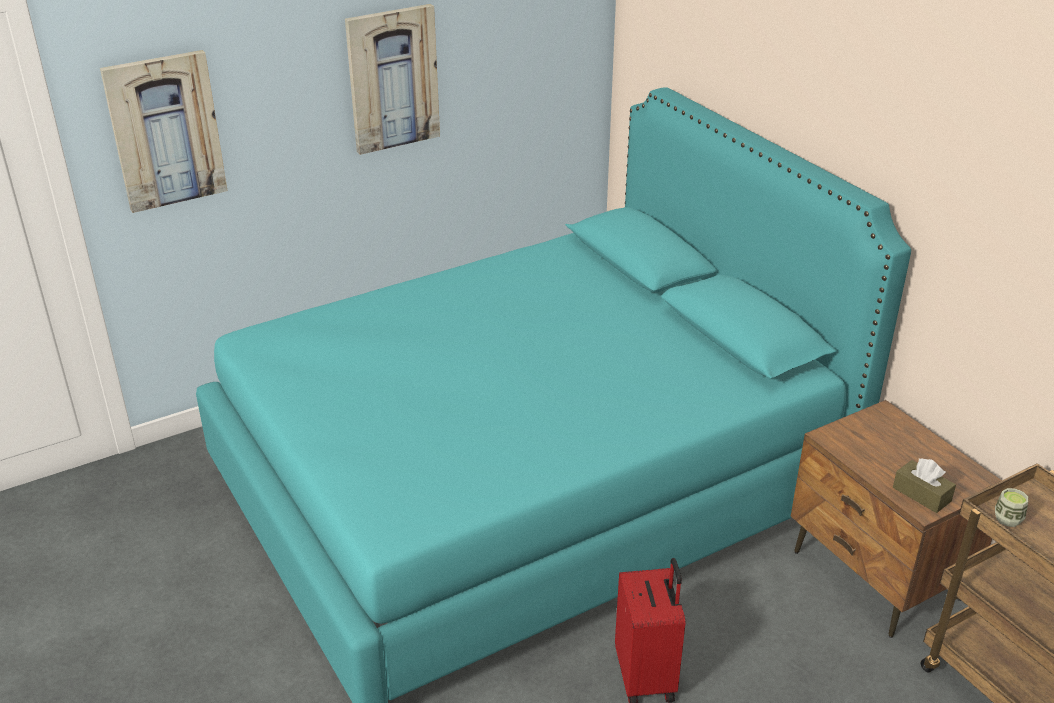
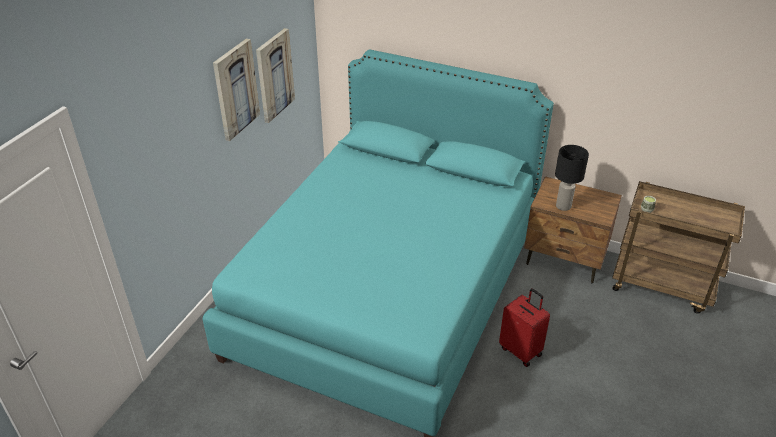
camera: 35 degrees left, 5 degrees up
picture [100,50,227,213] -> picture moved to [256,28,295,123]
brown tissue box [893,458,956,513] -> none
none -> black table lamp [555,145,589,211]

